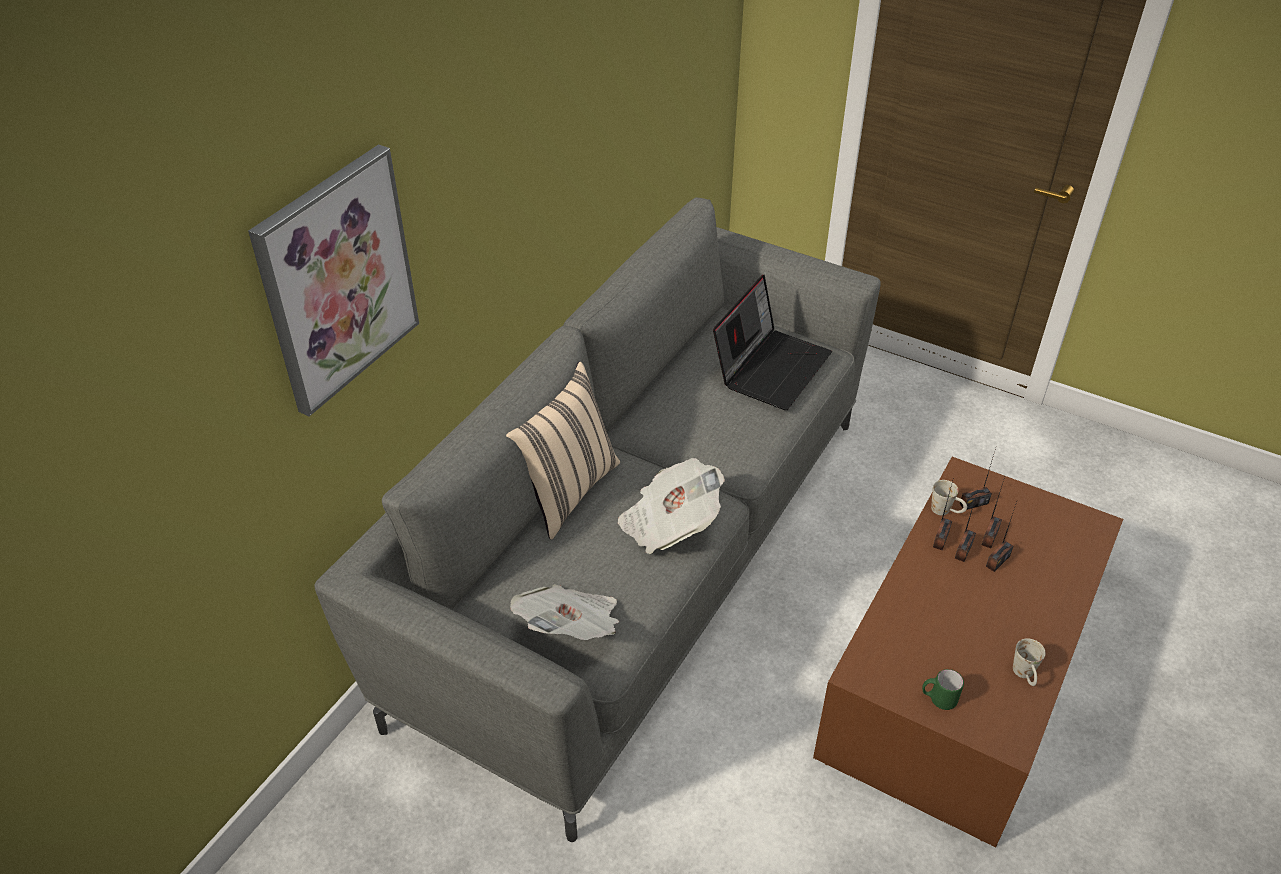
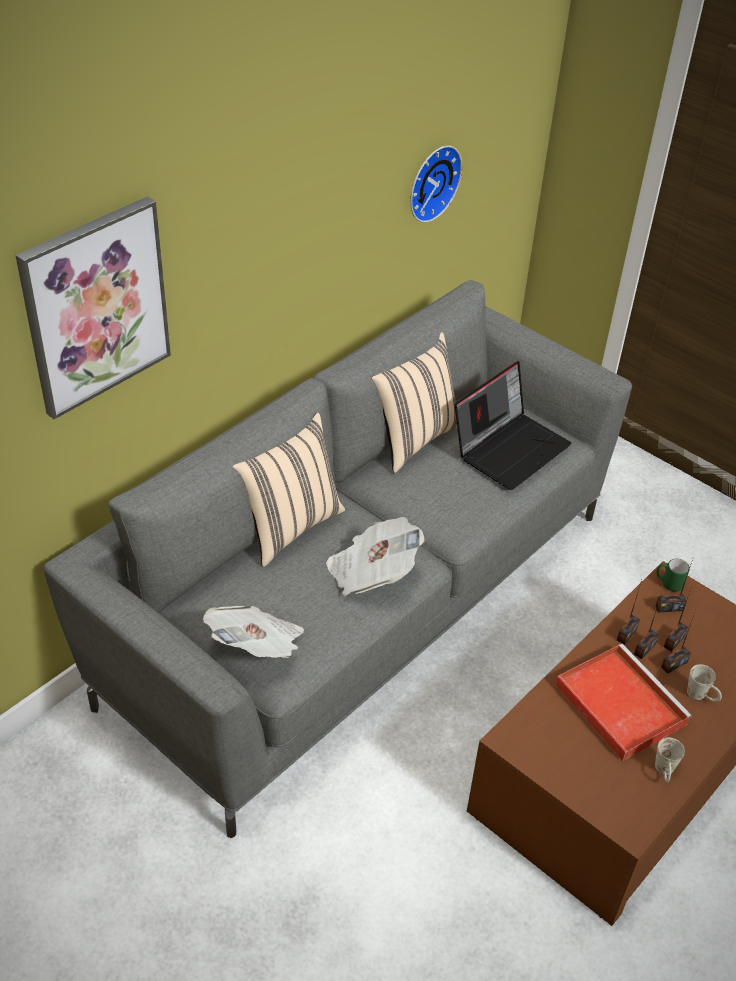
camera: 10 degrees right, 0 degrees up
green mug [922,669,964,710] -> green mug moved to [656,559,690,591]
white mug [931,480,967,515] -> white mug moved to [687,664,722,702]
none -> beige pillow [371,332,457,473]
none -> wall clock [410,145,462,223]
none -> red tray [555,644,692,761]

